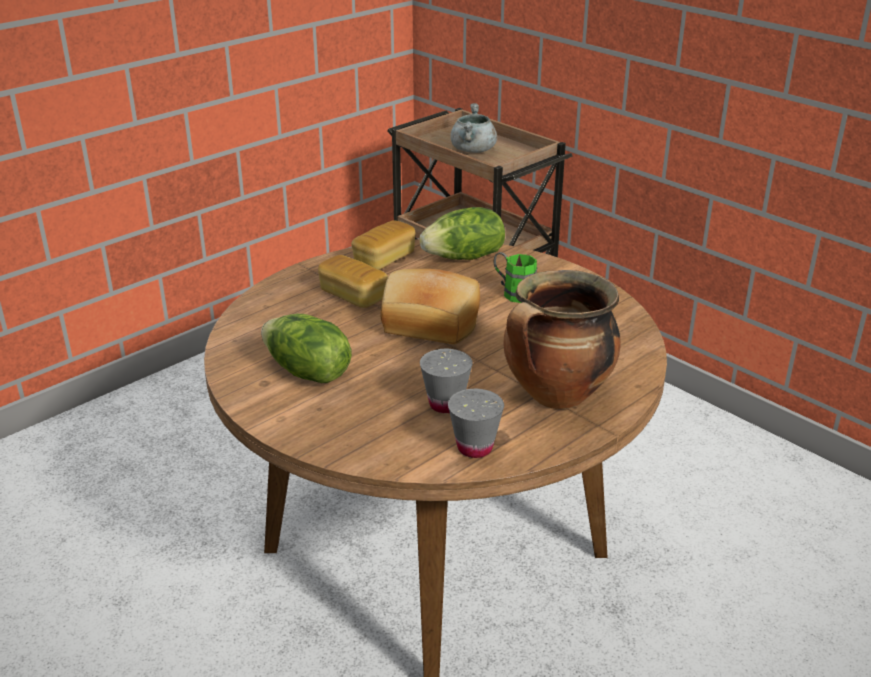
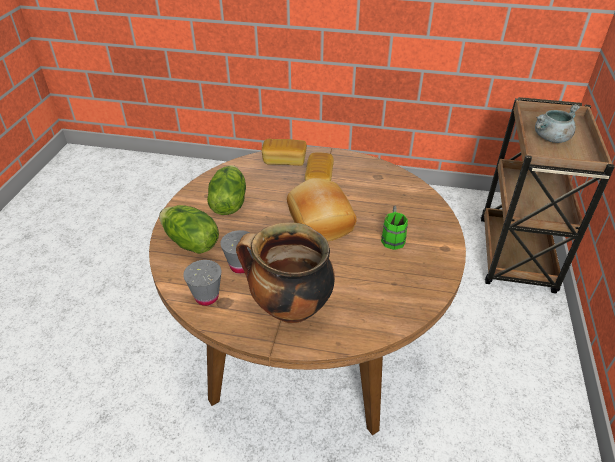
camera: 55 degrees right, 10 degrees up
bread [351,220,415,270] -> bread moved to [262,139,307,166]
lettuce [420,207,505,260] -> lettuce moved to [159,205,219,254]

